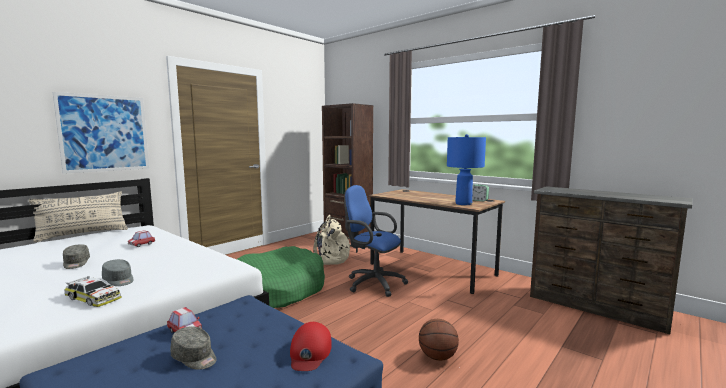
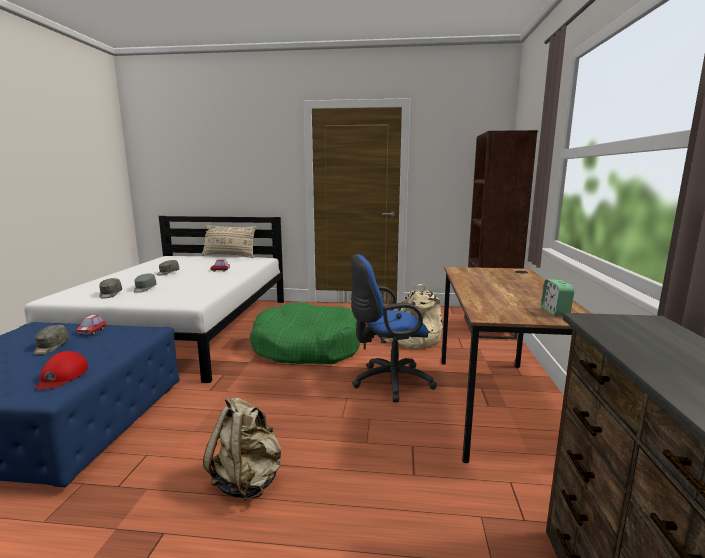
camera: 55 degrees right, 5 degrees up
picture [53,92,149,174] -> none
toy car [64,276,122,307] -> grey cap [99,278,122,298]
red cap [290,322,332,371] -> red cap turned 60 degrees counterclockwise [35,351,88,390]
blue office chair [344,185,408,297] -> blue office chair turned 105 degrees counterclockwise [351,254,437,402]
basketball [419,319,459,361] -> beige backpack [203,397,282,501]
blue table lamp [447,134,486,205] -> none

